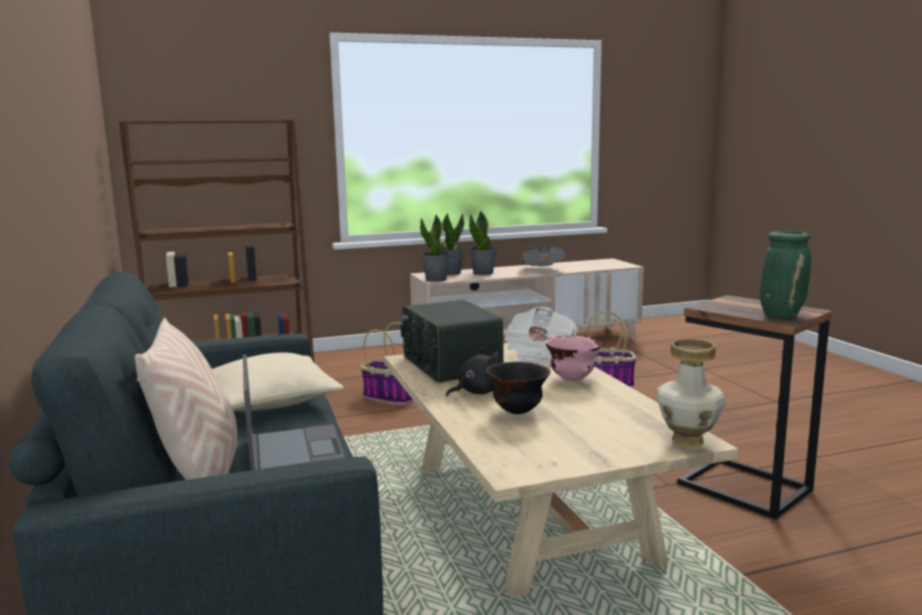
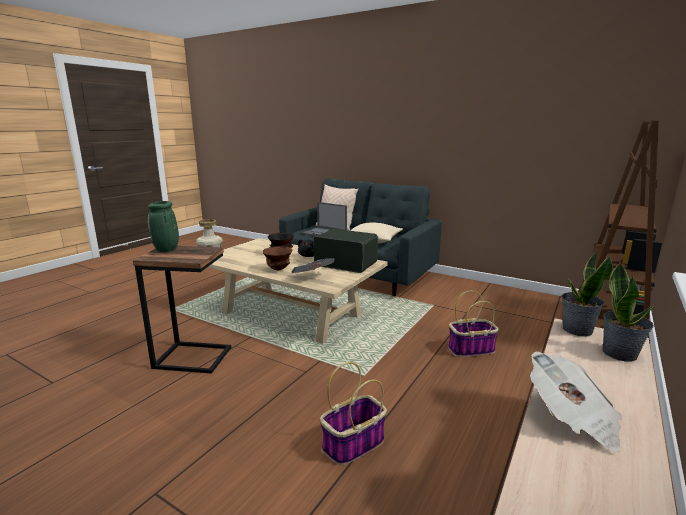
camera: 140 degrees right, 5 degrees up
potted plant [469,211,497,275] -> none
pink bowl [545,336,603,381] -> brown bowl [262,246,292,270]

